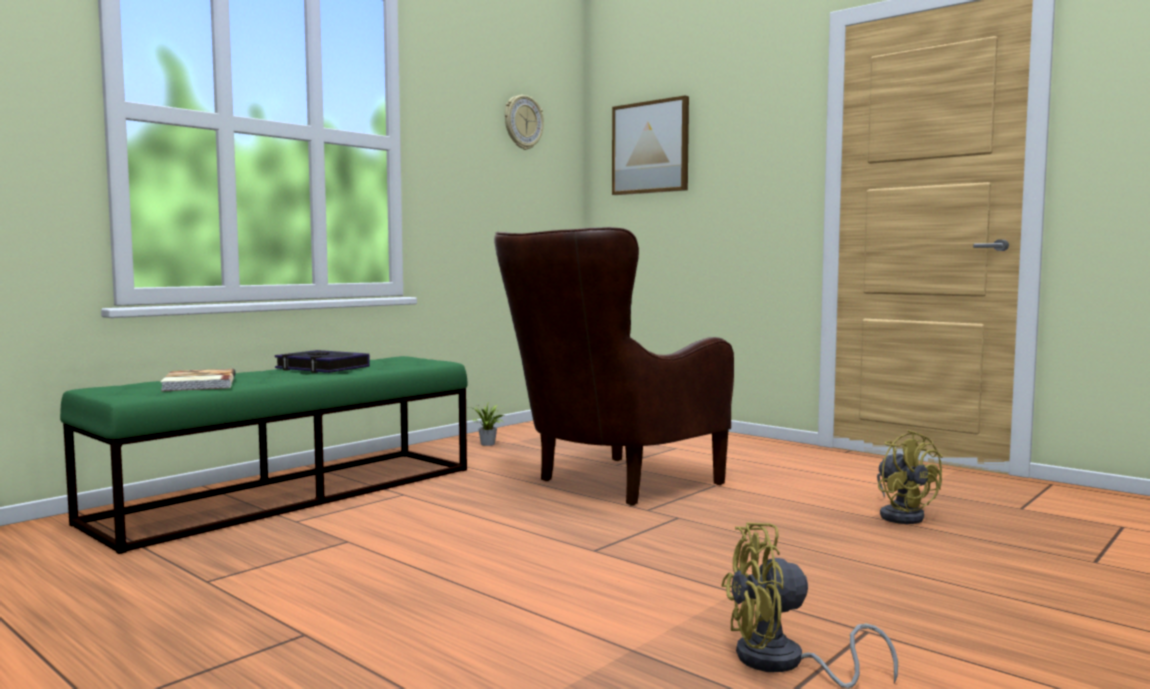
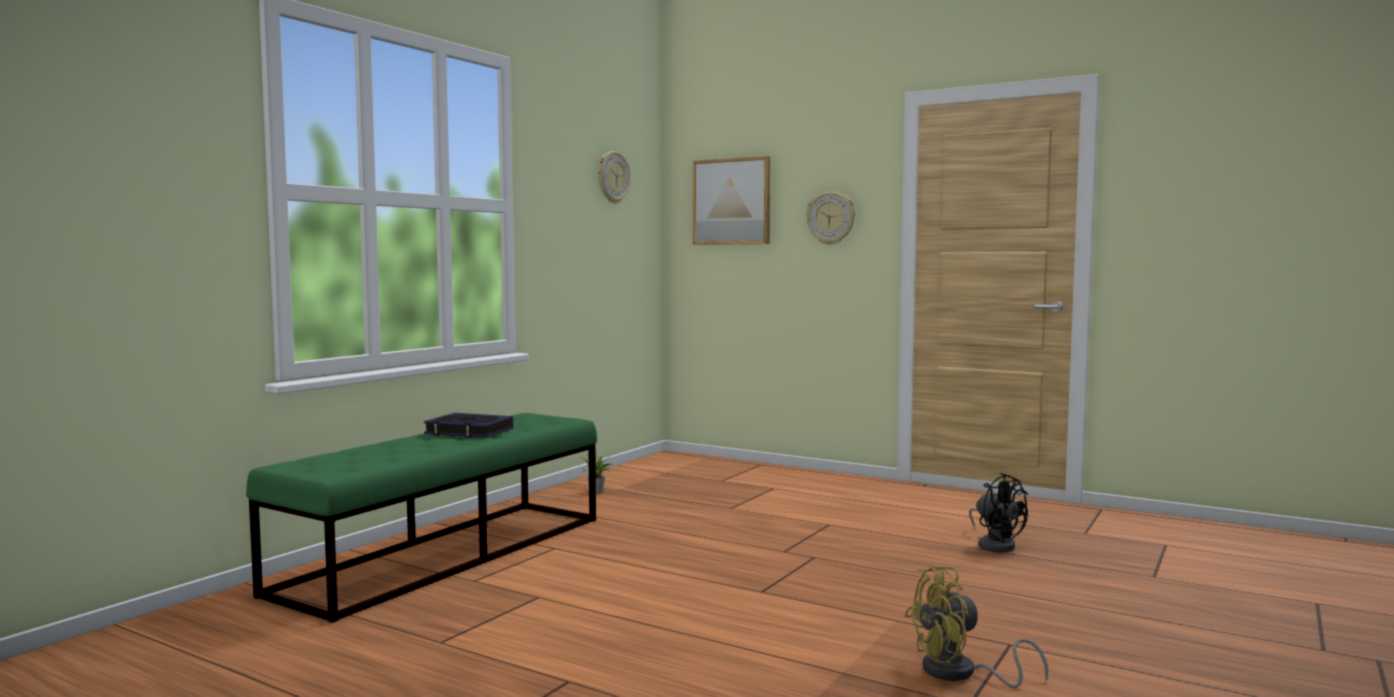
camera: 10 degrees left, 0 degrees up
book [161,368,236,391] -> none
brown armchair [494,227,734,506] -> none
yellow fan [877,430,943,524] -> black fan [969,473,1028,552]
none -> wall clock [806,192,855,245]

